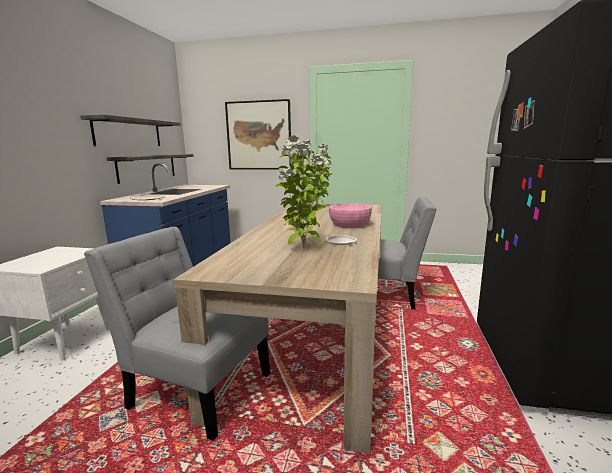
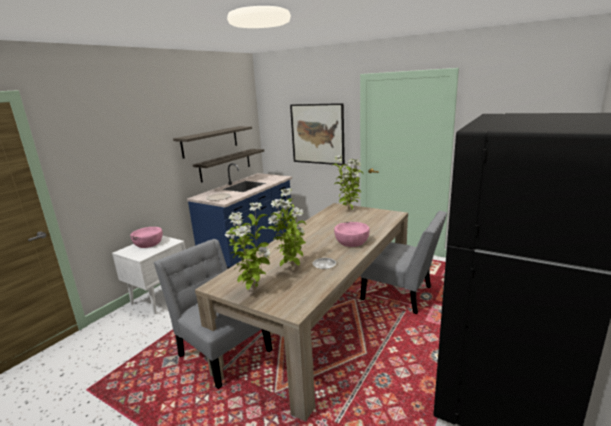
camera: 20 degrees right, 5 degrees up
none -> pink bowl [130,227,163,248]
none -> potted plant [225,202,271,291]

